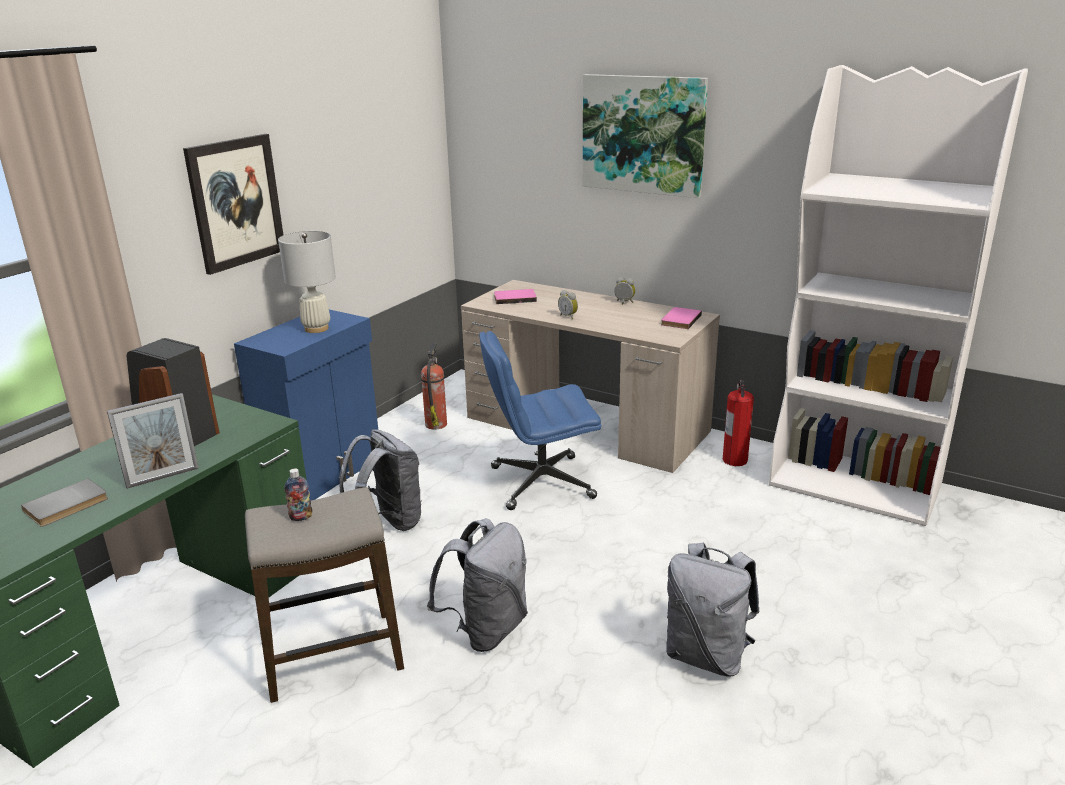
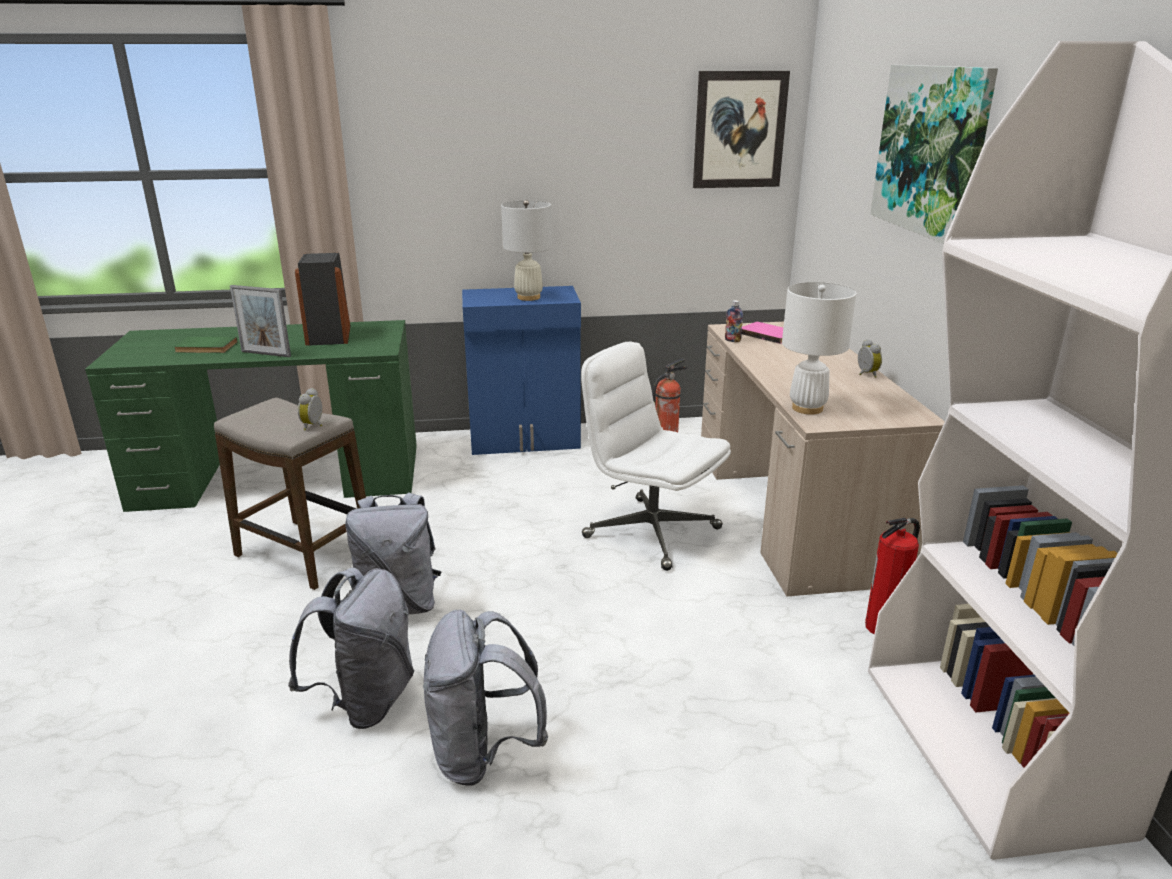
camera: 50 degrees right, 0 degrees up
grey book [21,478,108,527] -> green book [174,337,237,353]
picture [183,134,283,275] -> picture moved to [693,71,790,188]
bottle [284,468,312,521] -> bottle moved to [725,300,743,342]
grey backpack [339,429,422,531] -> grey backpack moved to [288,568,414,729]
blue office chair [479,331,602,510] -> white office chair [581,342,731,571]
alarm clock [558,290,578,319] -> alarm clock moved to [298,388,323,430]
pink book [661,307,702,329] -> none
none -> white table lamp [782,282,857,414]

